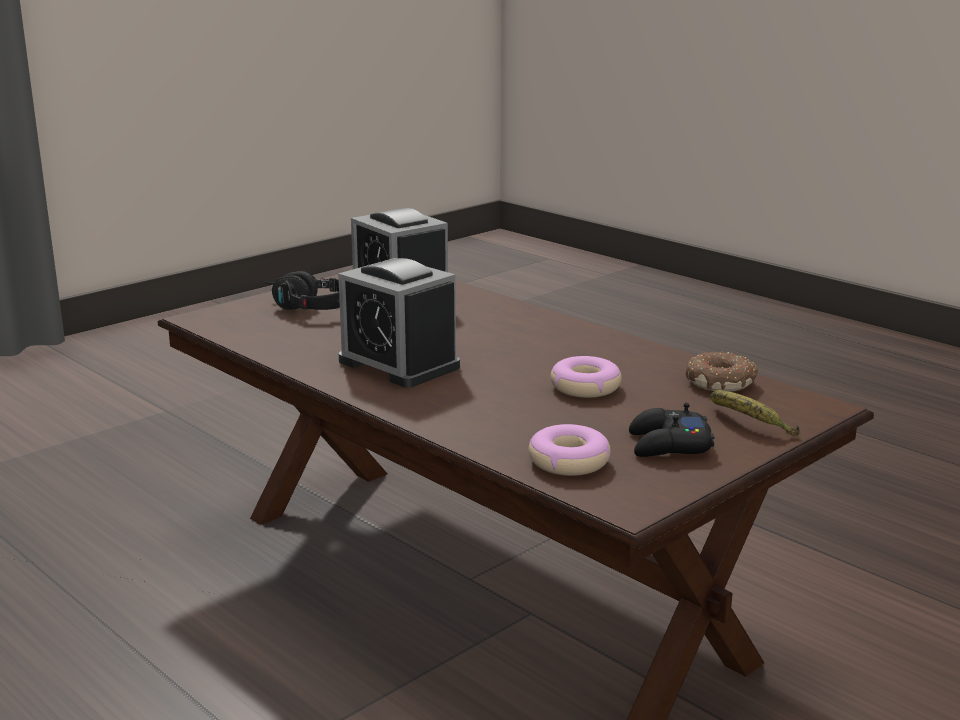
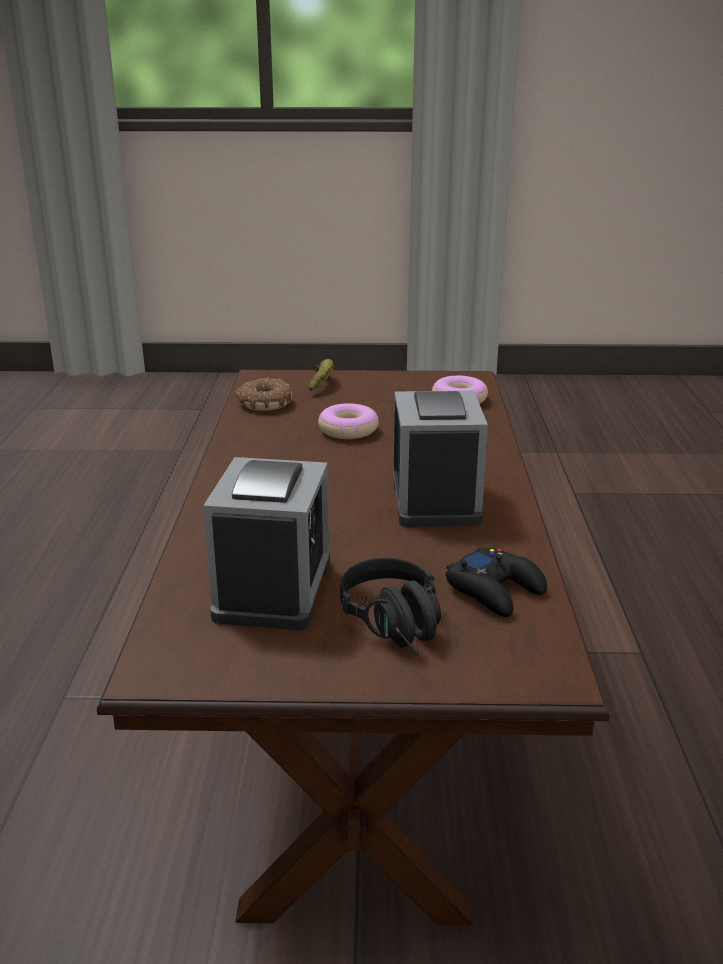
camera: 135 degrees left, 5 degrees up
black game controller [629,403,714,457] -> black game controller moved to [446,547,547,617]

